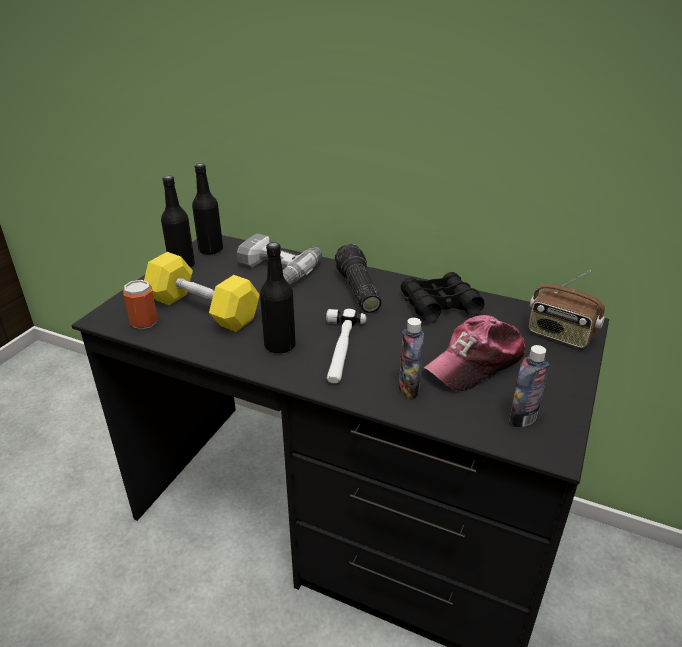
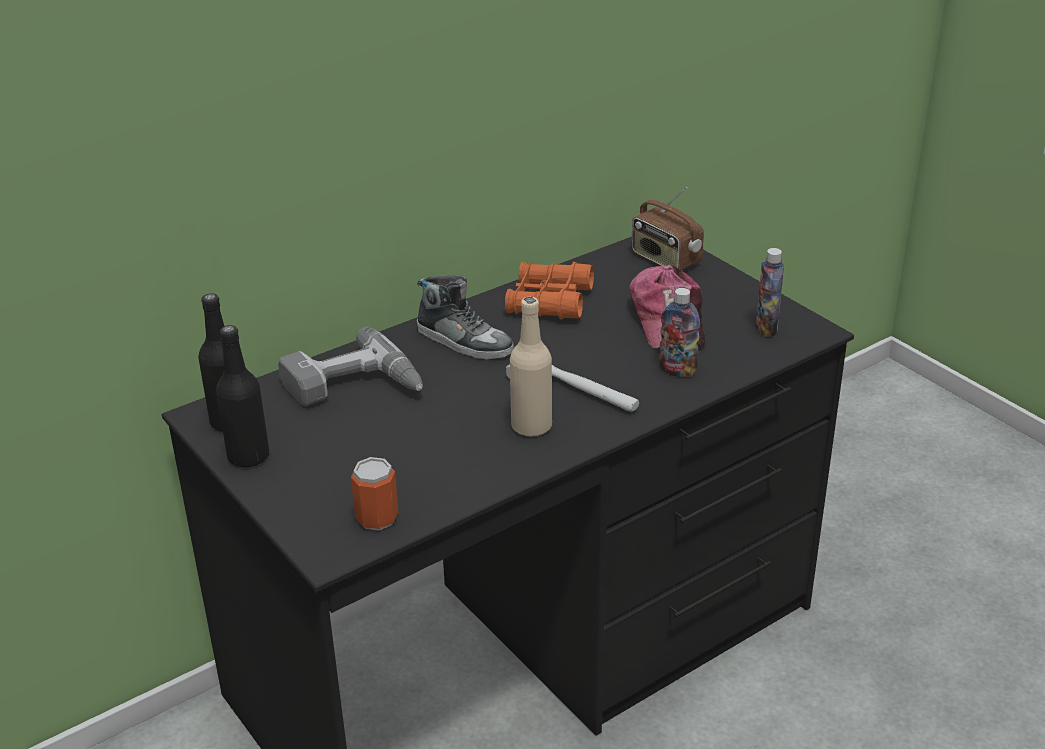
camera: 60 degrees left, 0 degrees up
yellow dumbbell [144,252,260,332] -> none
black bottle [260,242,295,353] -> beige bottle [510,297,552,437]
flashlight [335,244,382,313] -> shoe [417,275,514,360]
black binoculars [401,272,485,321] -> orange binoculars [505,262,594,319]
radio [528,271,605,348] -> radio turned 75 degrees clockwise [632,187,704,271]

